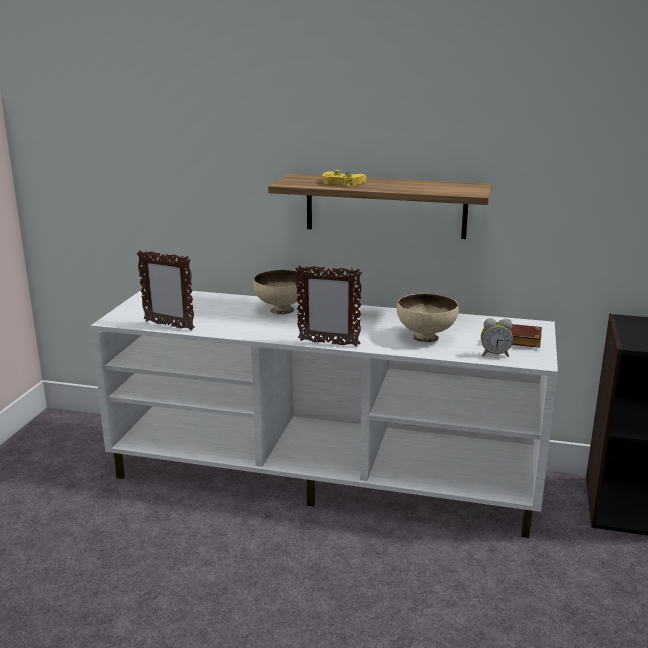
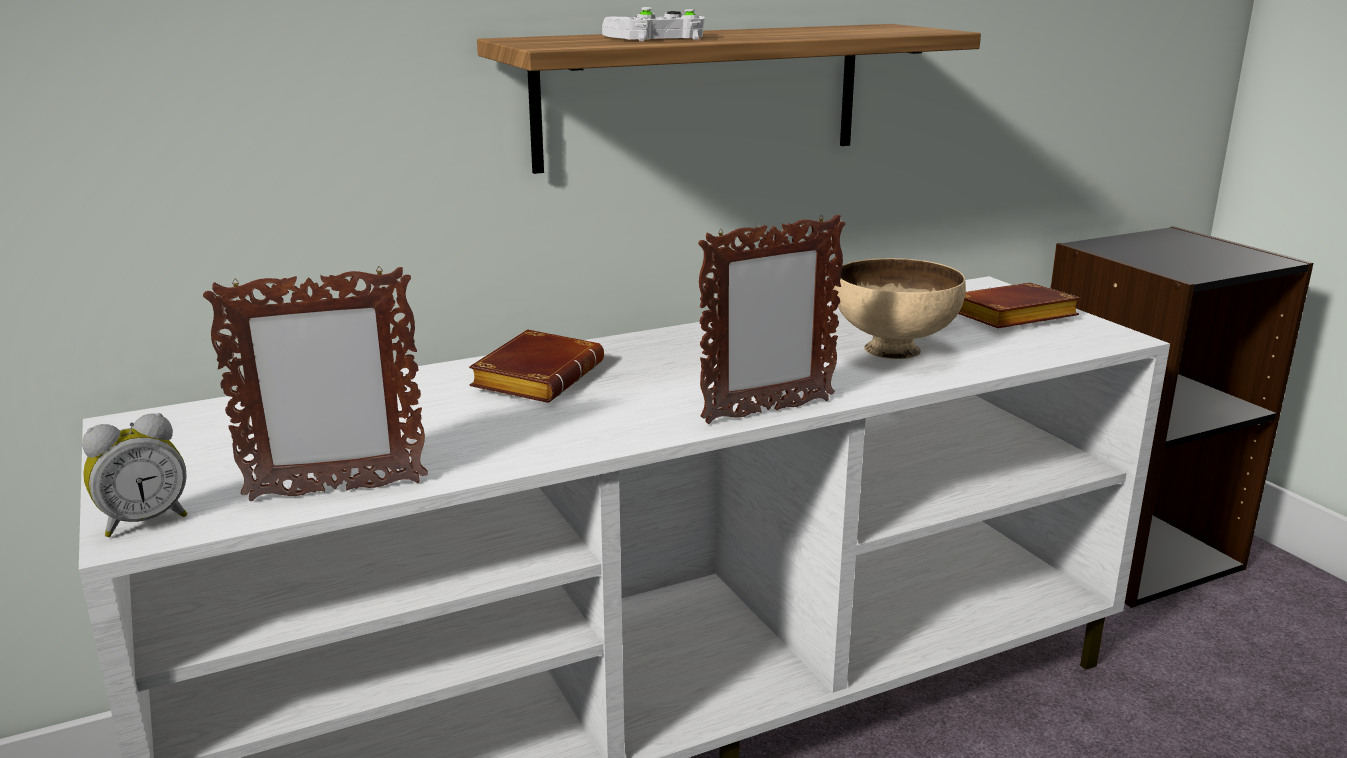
camera: 40 degrees left, 0 degrees up
beige bowl [253,270,304,314] -> brown book [469,329,604,403]
yellow game controller [322,170,366,187] -> white game controller [602,7,705,41]
alarm clock [481,318,513,357] -> alarm clock moved to [82,413,187,537]

